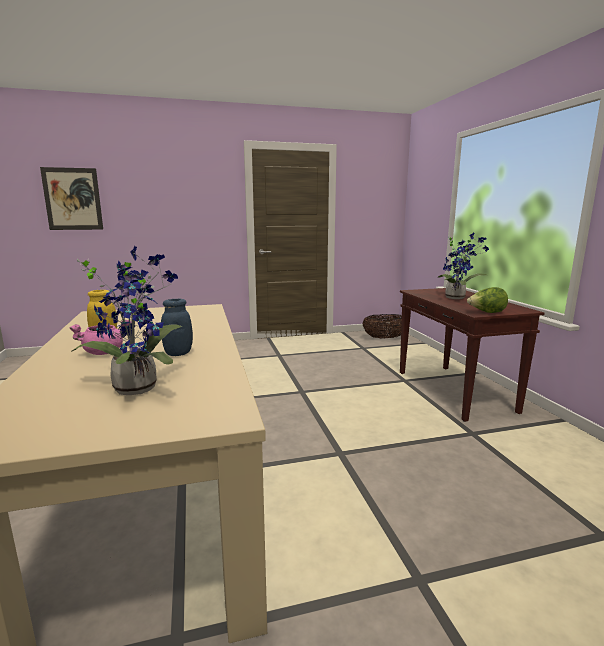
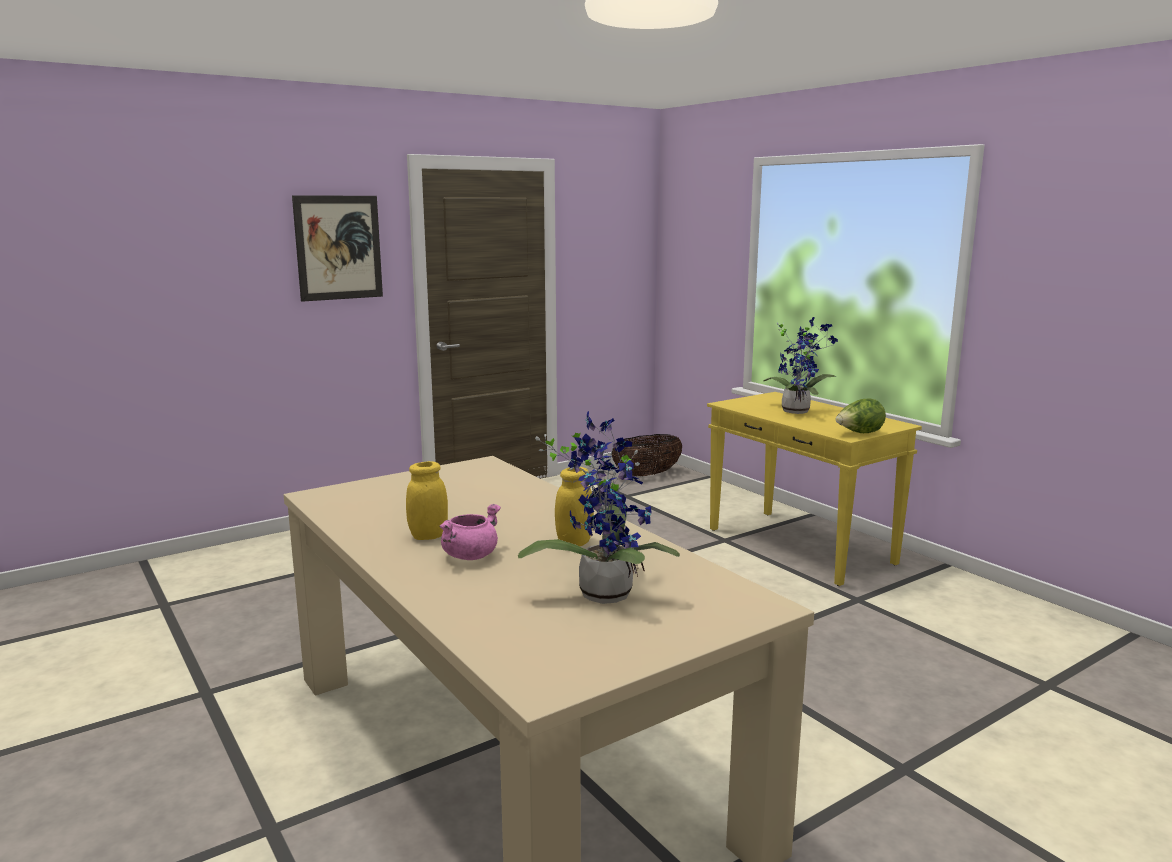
camera: 20 degrees left, 0 degrees up
picture [40,167,103,230] -> picture moved to [292,195,383,302]
blue jar [161,299,193,356] -> yellow jar [555,467,594,546]
brown console table [400,288,544,422] -> yellow console table [707,392,922,586]

